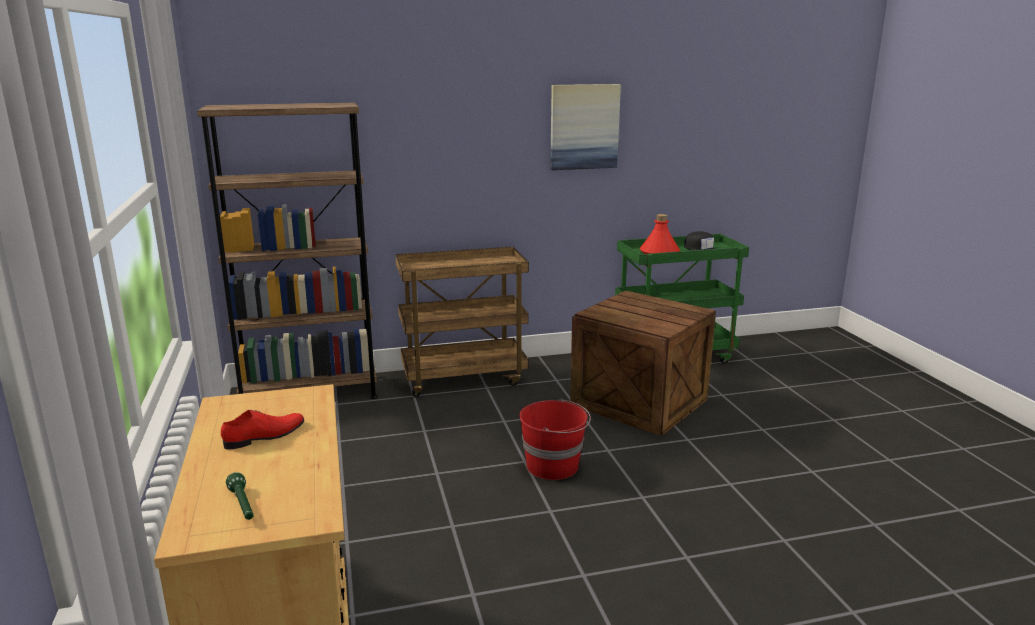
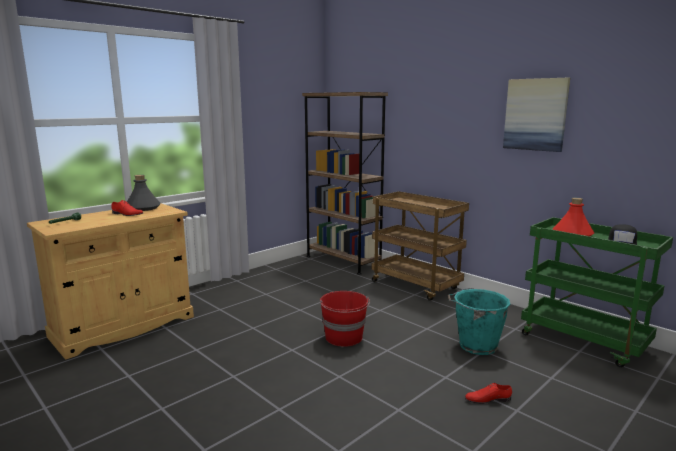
camera: 60 degrees right, 5 degrees down
crate [570,290,716,435] -> turquoise bucket [448,288,510,355]
none -> grey bottle [127,175,161,211]
none -> red shoe [465,383,512,404]

